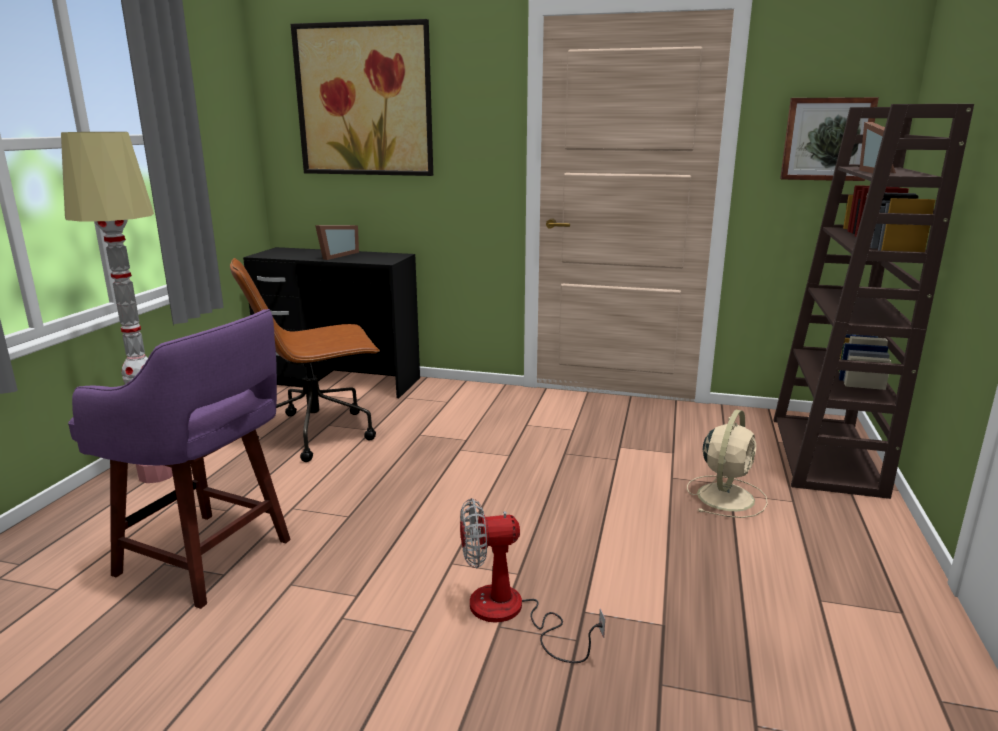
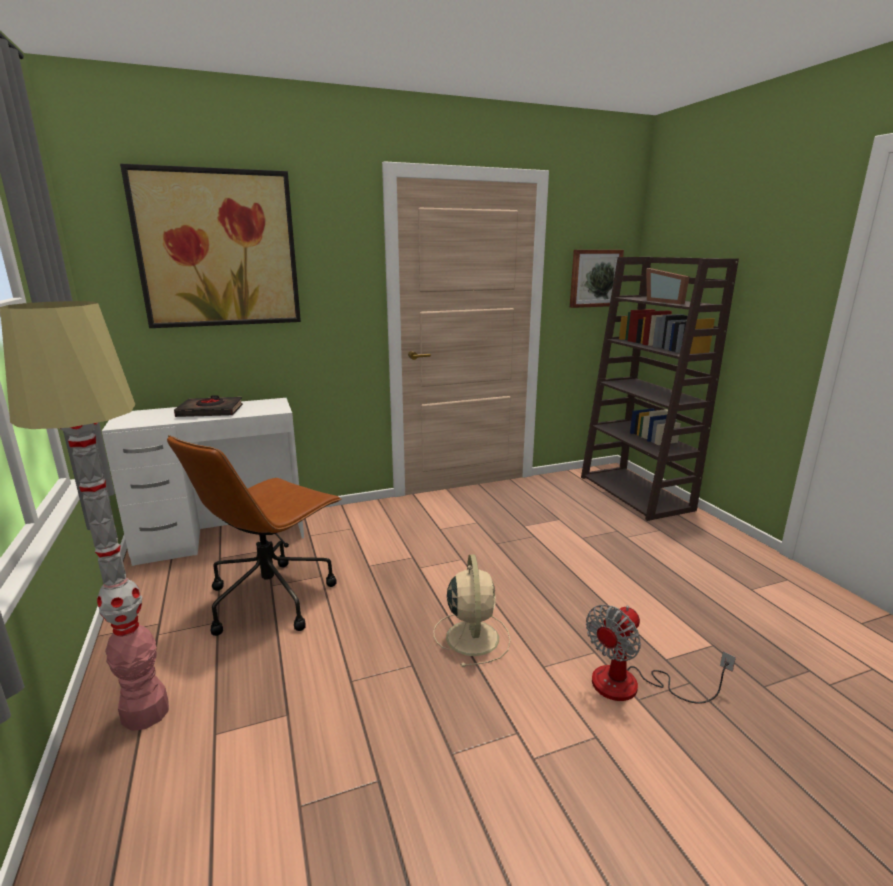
camera: 35 degrees left, 0 degrees up
purple stool [68,309,291,609] -> none
black desk [243,247,420,398] -> white desk [102,398,304,566]
picture frame [315,225,359,260] -> black book [174,395,243,417]
beige fan [687,410,768,518] -> beige fan moved to [433,555,511,667]

